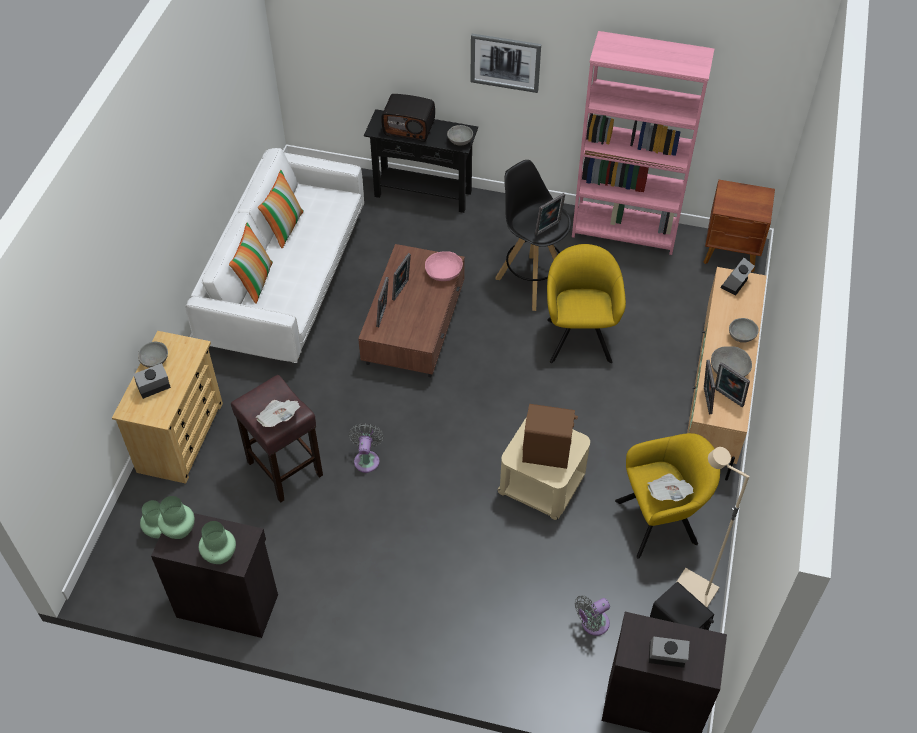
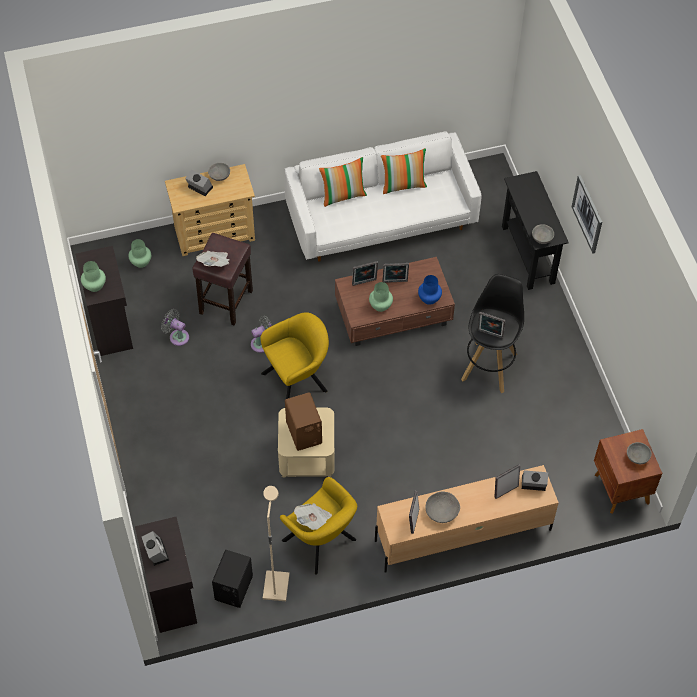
camera: 60 degrees right, 5 degrees up
green vase [158,496,195,539] -> green vase moved to [369,282,393,312]
radio [381,94,435,142] -> none
pink bowl [425,251,463,281] -> blue vase [418,275,442,305]
yellow armchair [547,244,626,363] -> yellow armchair moved to [260,312,329,399]
pink bookcase [572,31,715,255] -> none
grey fan [575,595,610,636] -> grey fan moved to [161,309,189,346]
picture frame [704,360,715,415] -> picture frame moved to [494,464,520,499]
grey bowl [729,318,759,343] -> grey bowl moved to [627,442,652,464]

